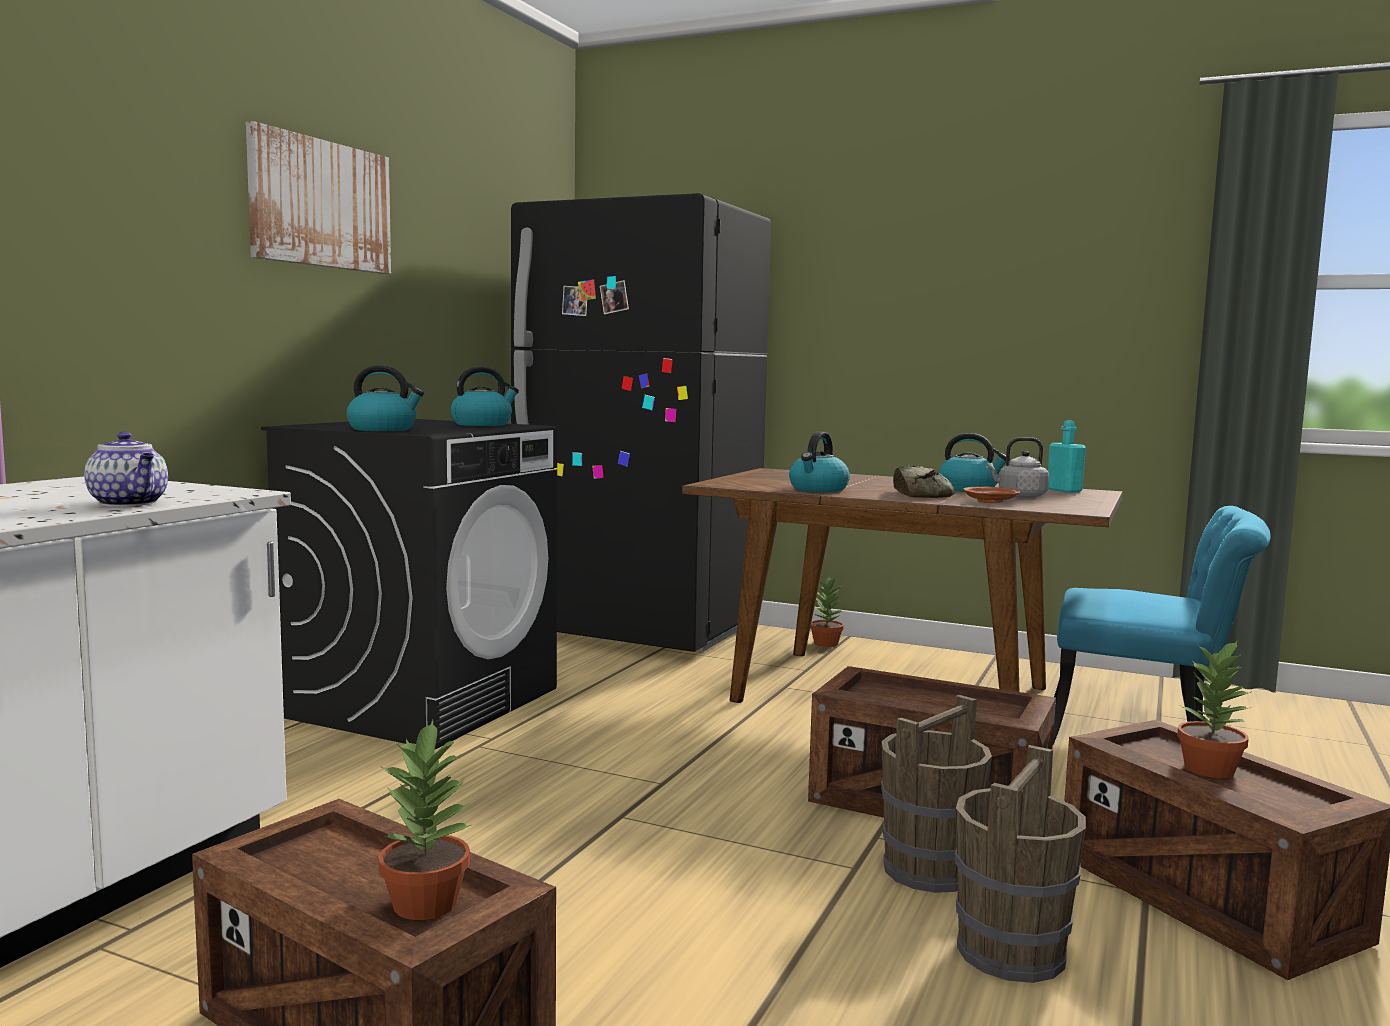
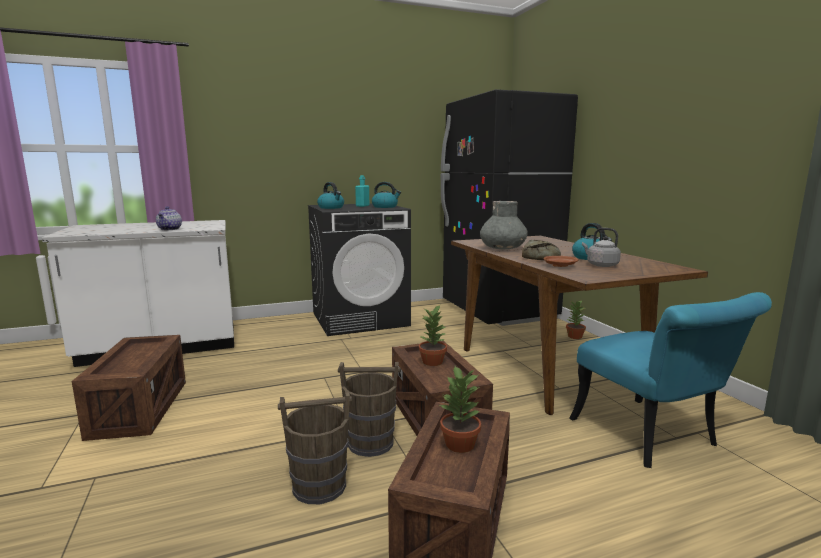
camera: 45 degrees right, 5 degrees up
picture [246,121,391,274] -> none
potted plant [378,720,471,920] -> potted plant moved to [419,305,447,366]
kettle [789,431,850,492] -> grey vase [480,201,528,249]
turquoise bottle [1048,420,1086,493] -> turquoise bottle moved to [355,175,369,207]

